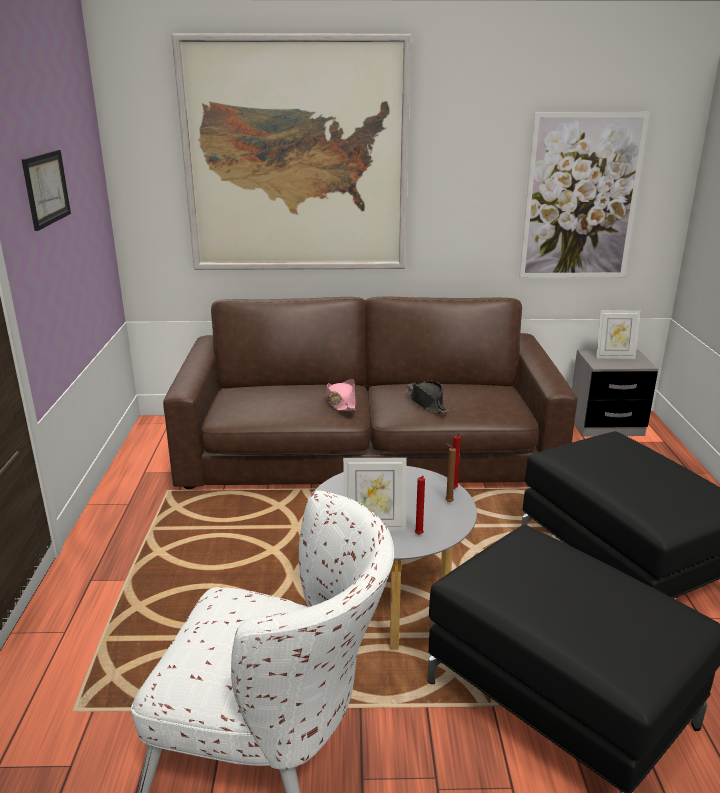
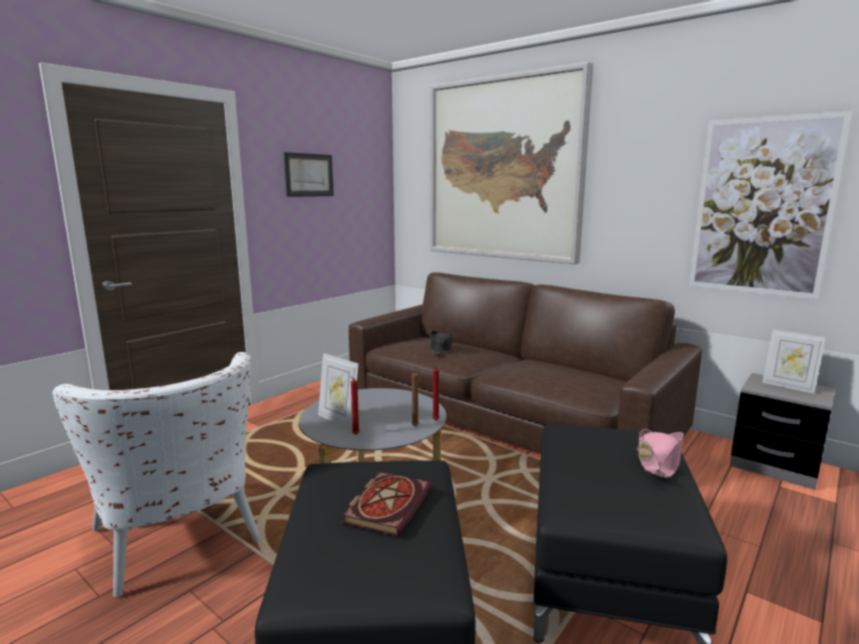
camera: 40 degrees right, 10 degrees down
pink hat [327,379,356,411] -> pink hat moved to [637,429,684,478]
black hat [406,380,449,414] -> black hat moved to [430,330,453,355]
none -> book [341,472,432,536]

